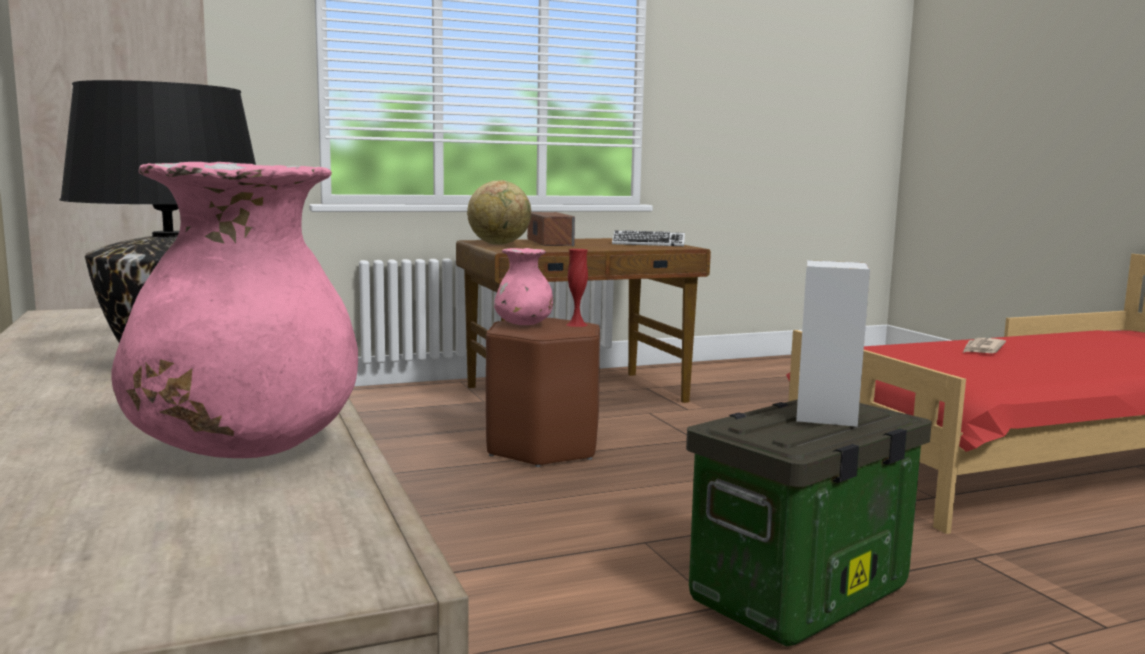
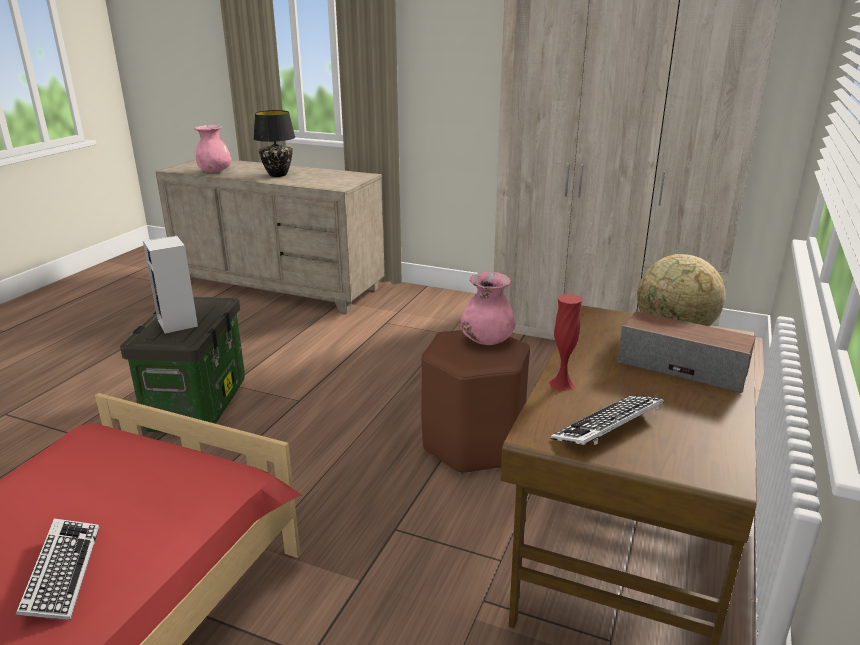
camera: 135 degrees right, 15 degrees up
red vase [566,249,588,327] -> red vase moved to [549,294,582,391]
newspaper [963,338,1006,353] -> keyboard [16,518,99,620]

